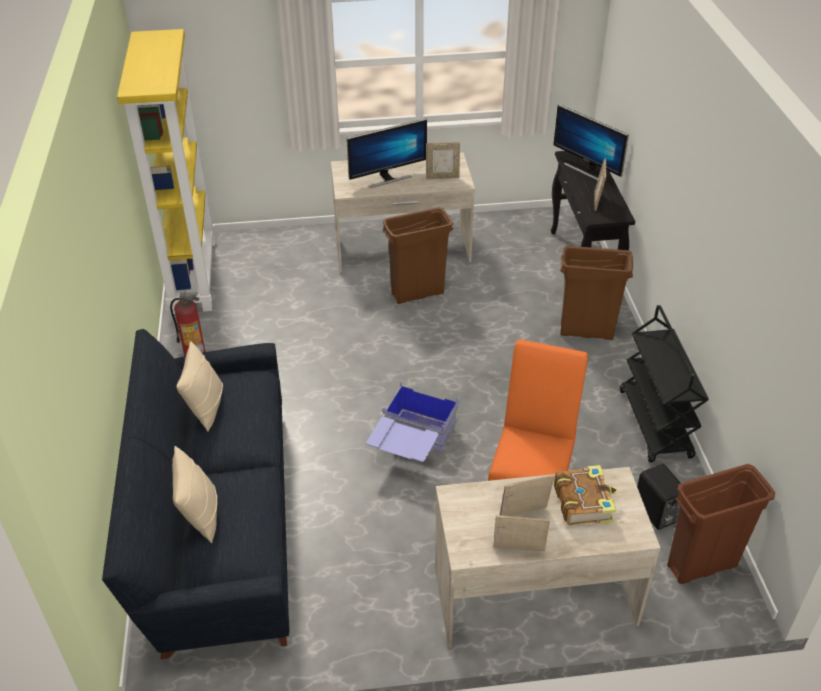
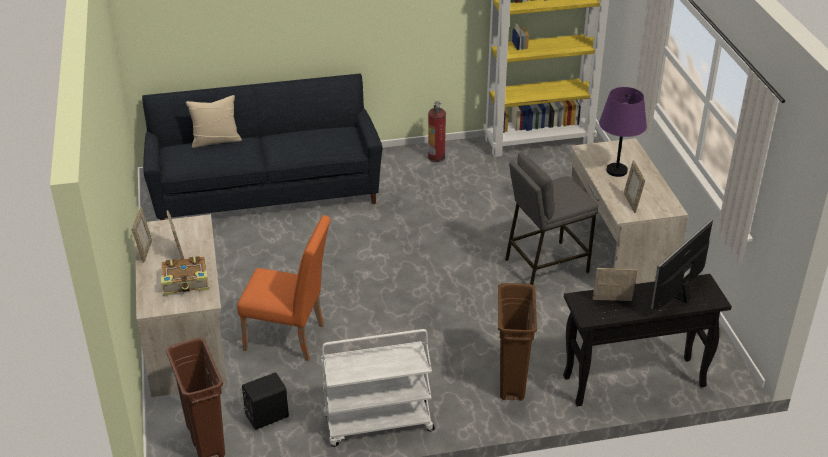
camera: 85 degrees right, 5 degrees down
beige pillow [177,341,223,432] -> none
monitor [346,119,427,188] -> purple table lamp [599,87,647,177]
blue storage box [366,380,460,462] -> none
brown trash can [382,207,453,304] -> grey stool [505,152,598,285]
black cart [620,305,709,462] -> white cart [321,329,435,447]

